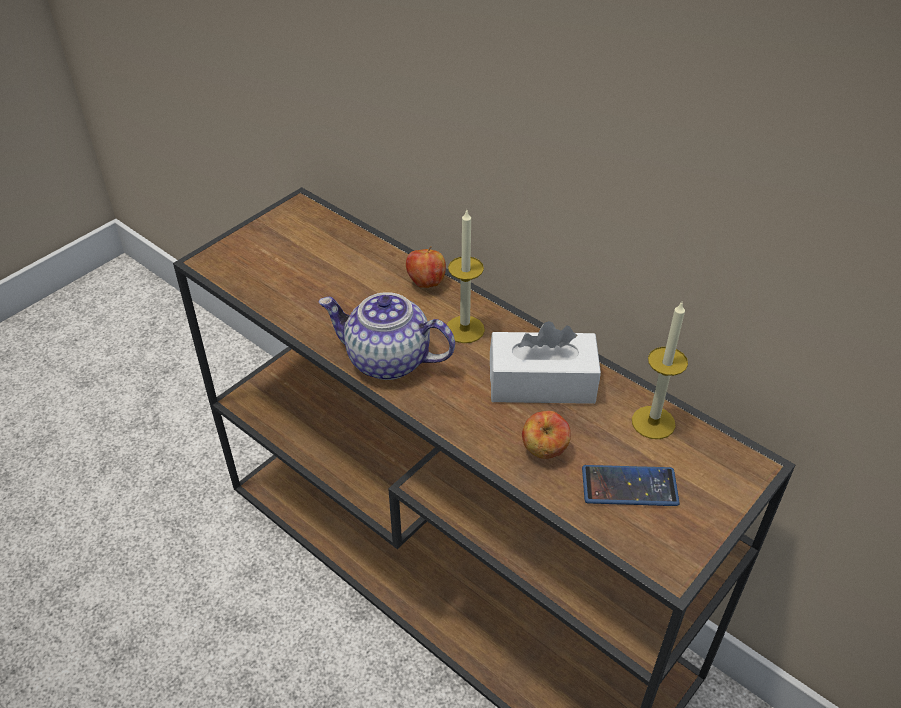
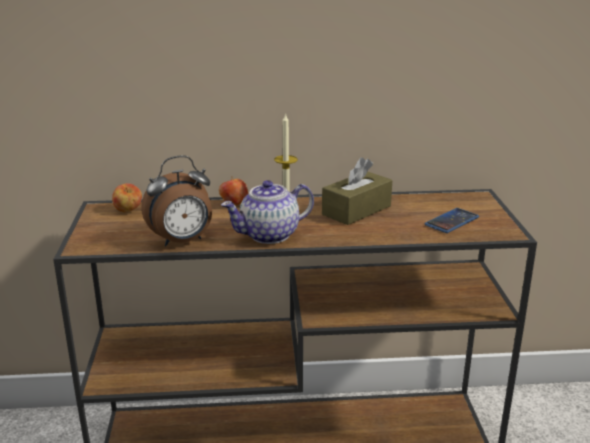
camera: 45 degrees left, 20 degrees down
white tissue box [490,321,601,404] -> brown tissue box [322,157,392,225]
apple [522,411,571,459] -> apple moved to [112,183,142,212]
candle [632,302,688,439] -> none
none -> alarm clock [141,156,212,246]

